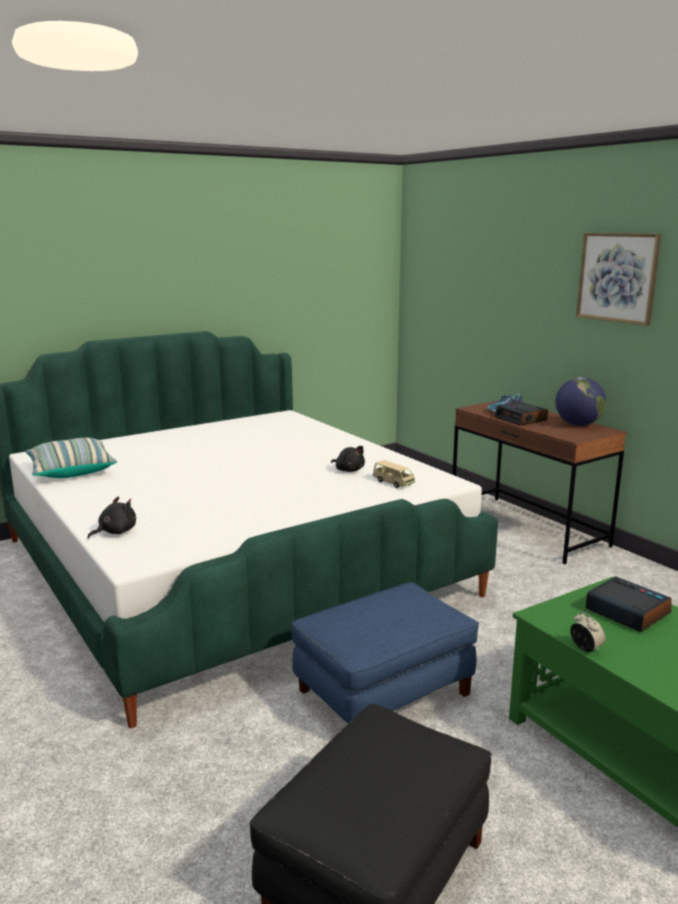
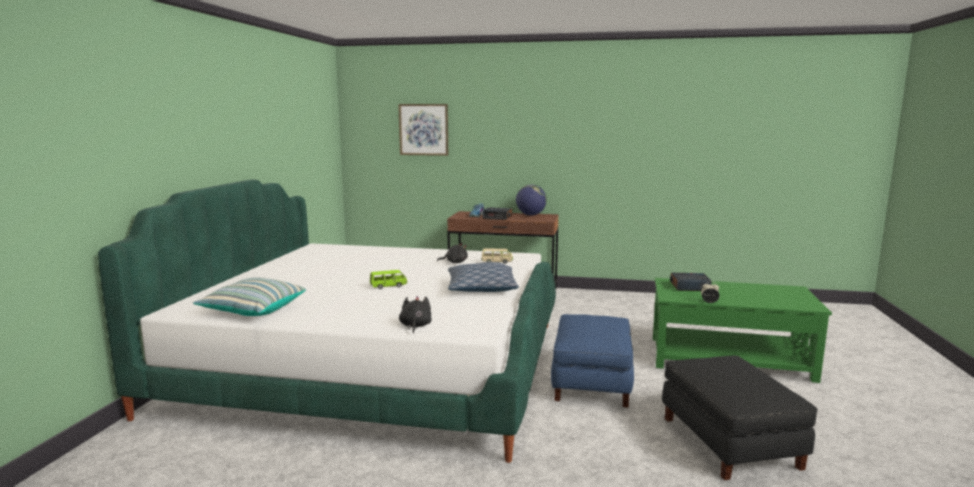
camera: 45 degrees left, 5 degrees down
picture [576,233,661,326] -> picture moved to [398,104,448,156]
none -> green toy car [370,270,408,289]
none -> pillow [448,262,519,292]

